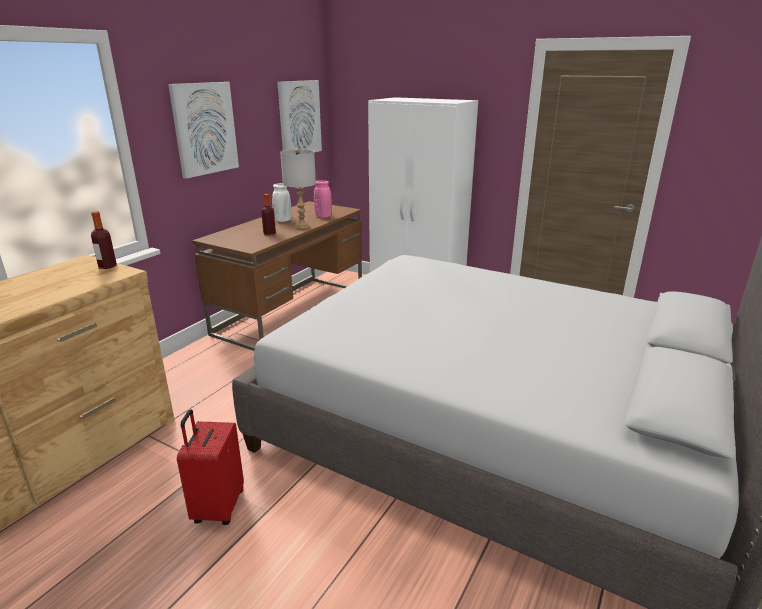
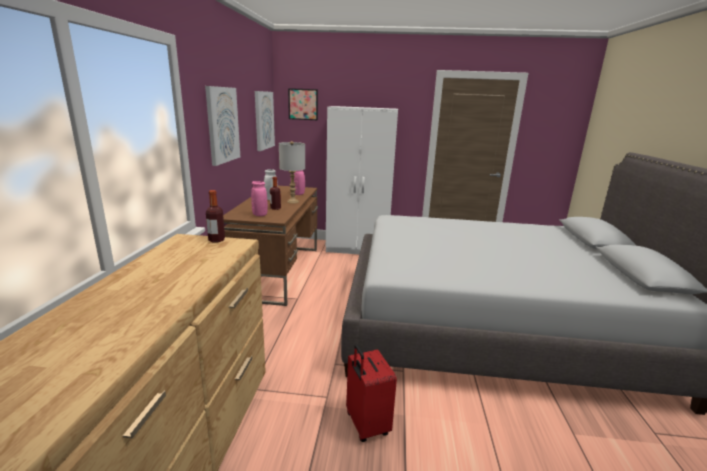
camera: 25 degrees left, 5 degrees down
none -> pink vase [251,181,268,216]
none -> picture [288,88,318,120]

